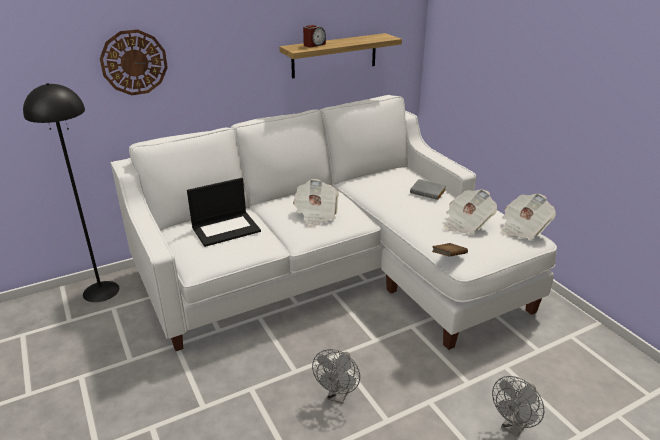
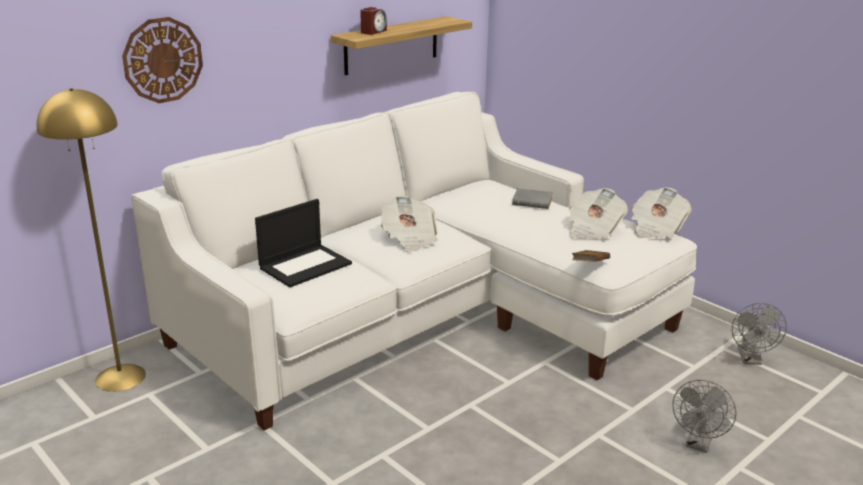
camera: 15 degrees left, 5 degrees down
black floor lamp [23,83,119,302] -> yellow floor lamp [37,88,146,392]
grey fan [312,349,360,404] -> grey fan moved to [732,303,787,365]

